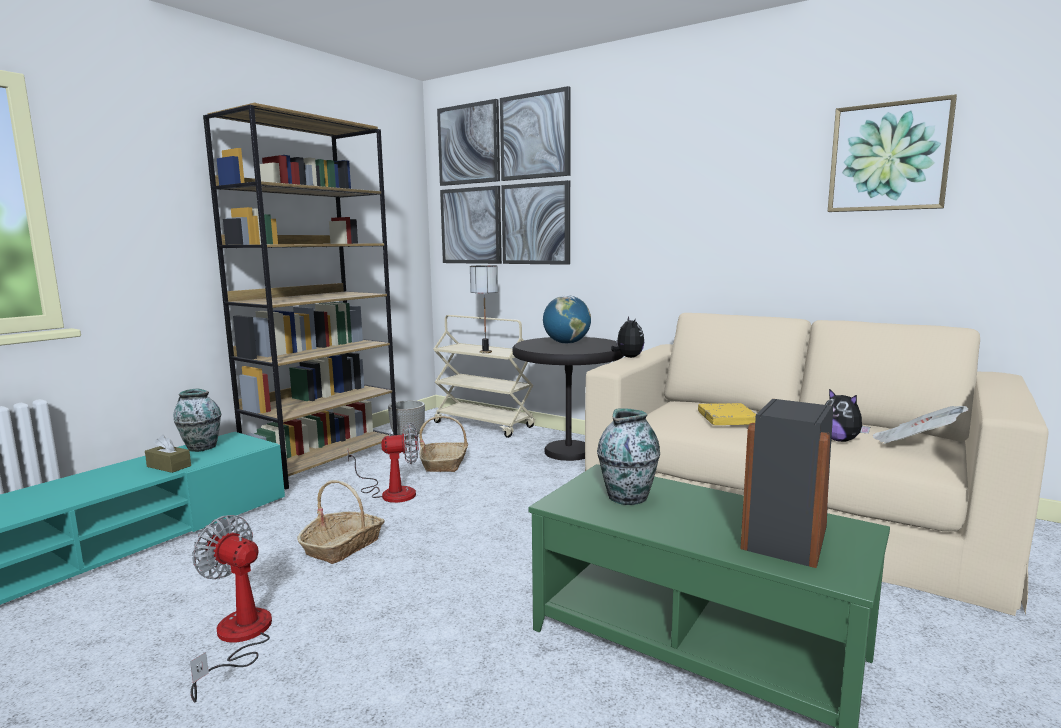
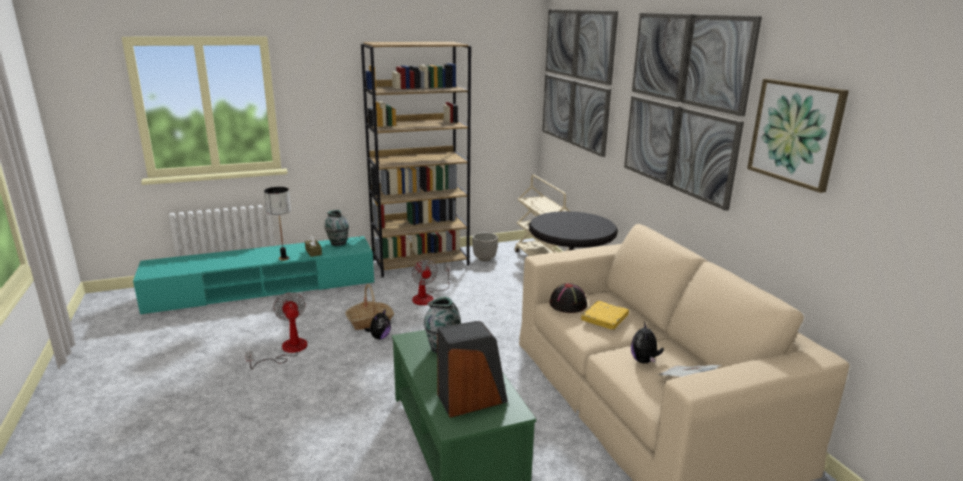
camera: 35 degrees right, 10 degrees up
fan [347,422,418,503] -> fan turned 45 degrees clockwise [412,260,450,305]
basket [419,416,469,472] -> none
table lamp [470,265,498,353] -> table lamp moved to [264,187,291,261]
globe [543,295,591,344] -> none
plush toy [611,317,644,358] -> plush toy moved to [365,309,391,339]
none -> black hat [549,283,587,313]
none -> picture [624,13,762,211]

